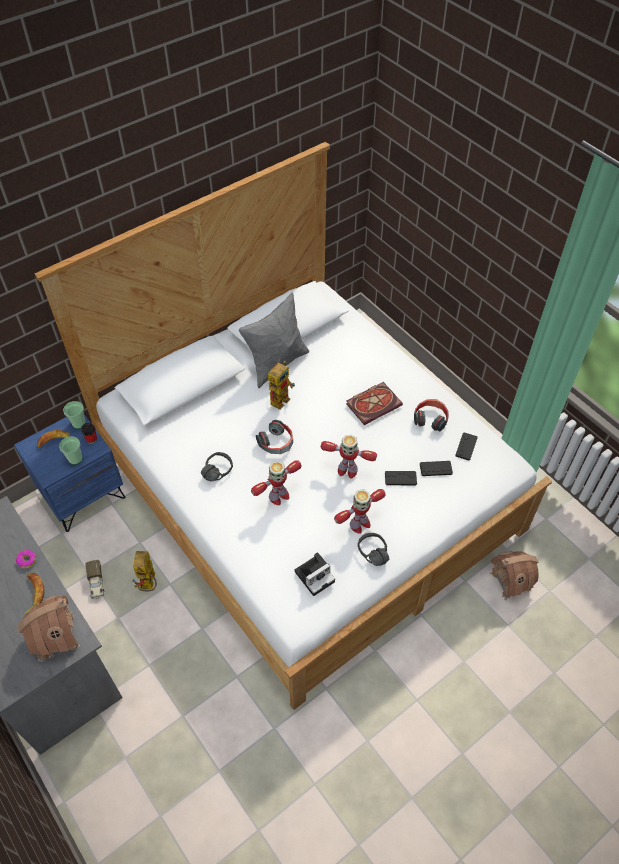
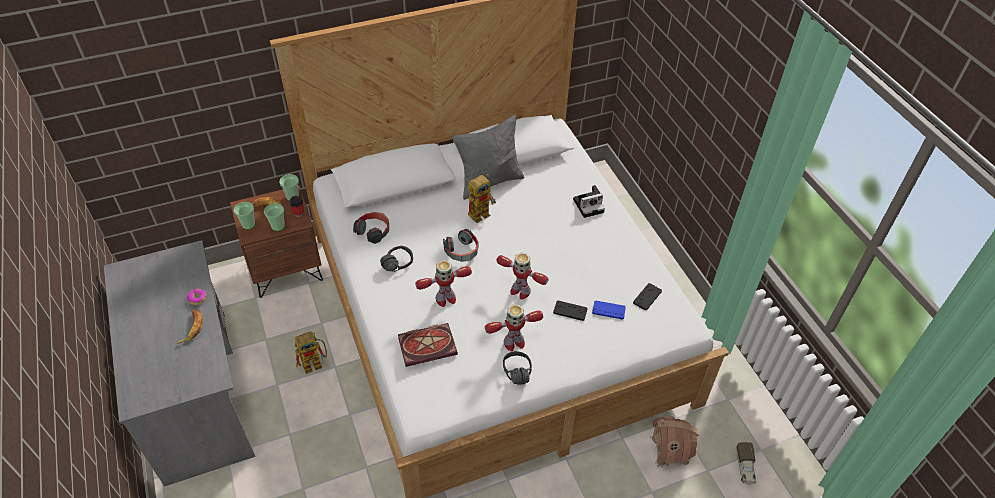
camera: 15 degrees right, 5 degrees down
blue nightstand [14,414,125,532] -> brown nightstand [230,185,323,298]
toy house [18,595,81,662] -> none
toy truck [85,560,104,599] -> toy truck moved to [736,442,756,485]
toy robot [132,551,157,591] -> toy robot turned 135 degrees counterclockwise [294,332,327,374]
camera [295,552,335,596] -> camera moved to [573,185,605,218]
book [346,382,403,425] -> book moved to [398,323,458,367]
headphones [414,399,449,431] -> headphones moved to [353,212,389,244]
black game controller [420,461,453,476] -> blue game controller [592,300,626,320]
none -> cup [234,202,255,230]

